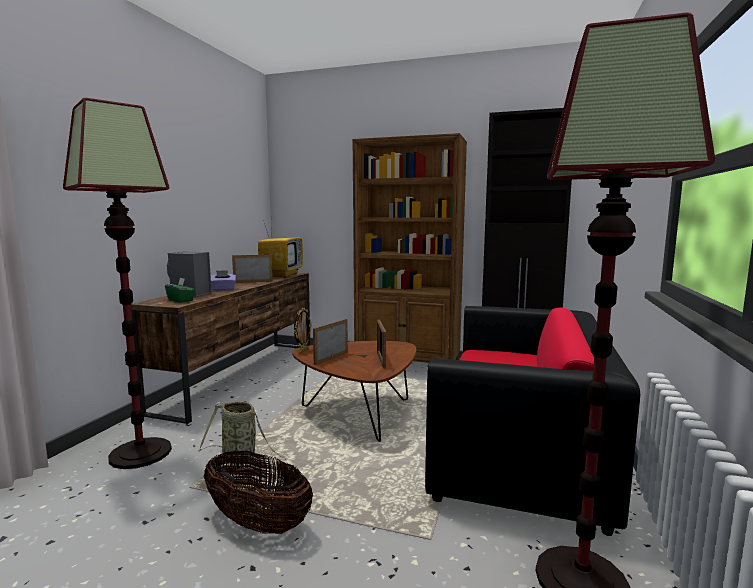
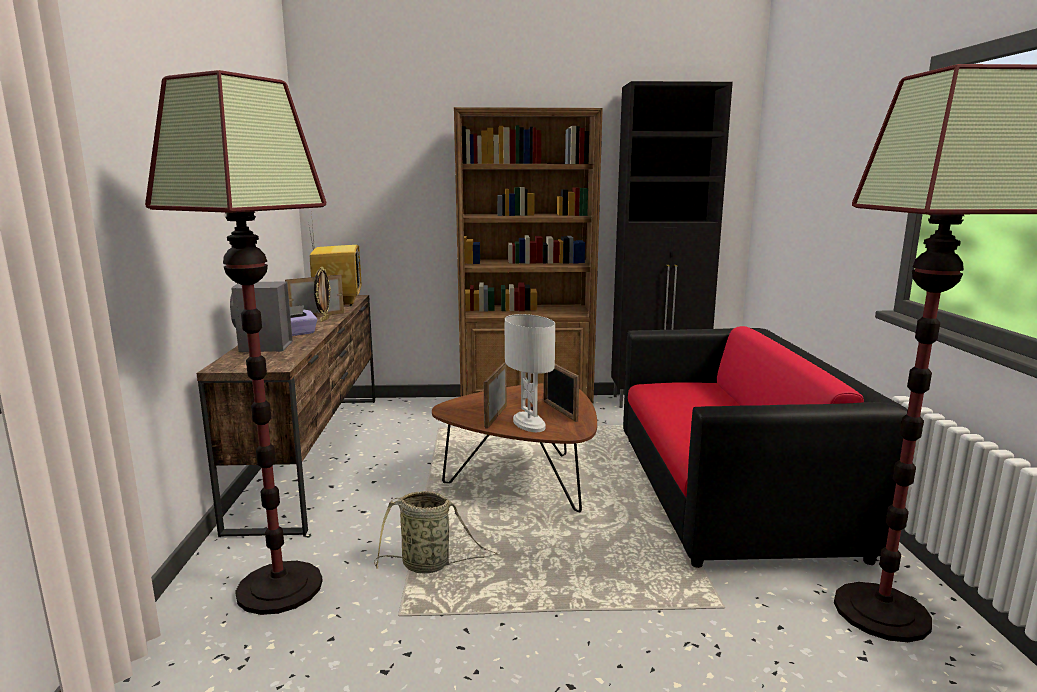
camera: 20 degrees left, 5 degrees up
green tissue box [165,278,195,303] -> none
basket [204,451,313,534] -> none
picture frame [294,308,312,353] -> picture frame moved to [314,267,331,322]
none -> white table lamp [505,314,555,432]

